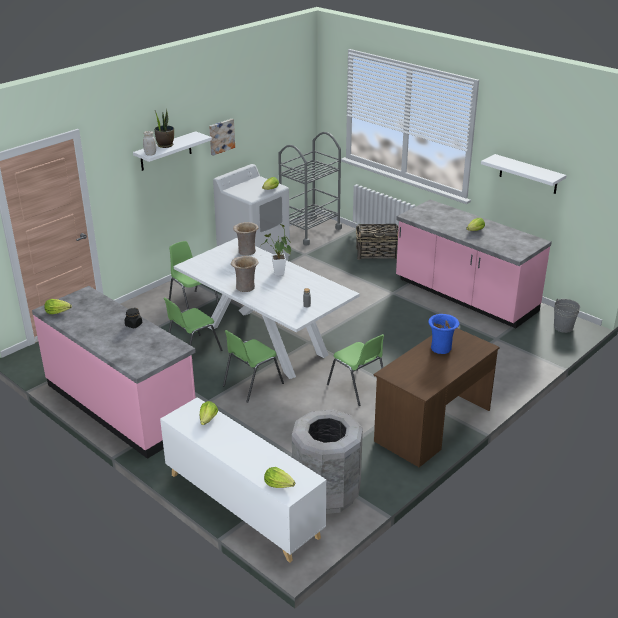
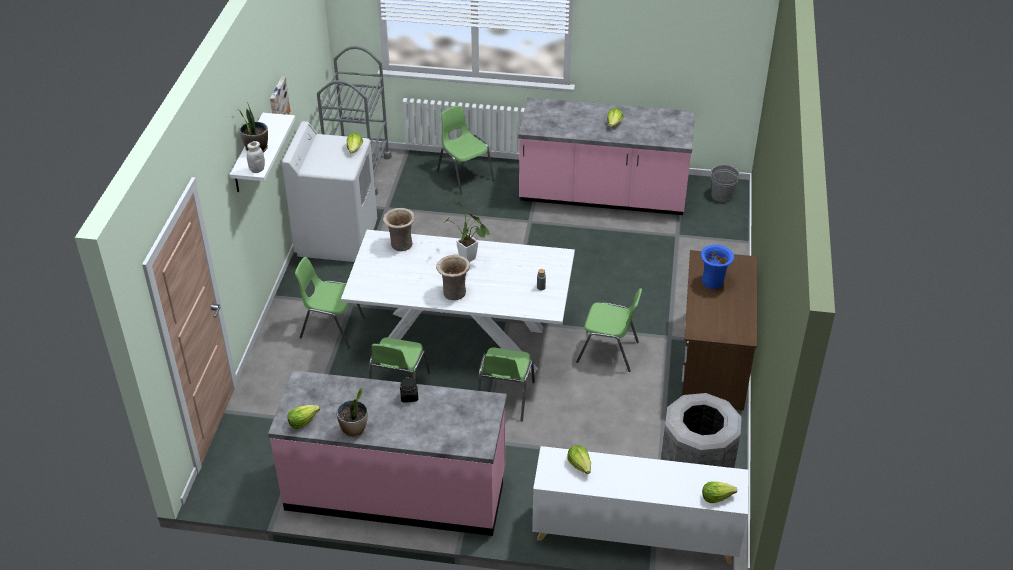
camera: 35 degrees left, 10 degrees up
basket [356,224,399,260] -> green chair [437,106,494,194]
white shelf [481,154,567,194] -> none
none -> potted plant [336,386,368,437]

